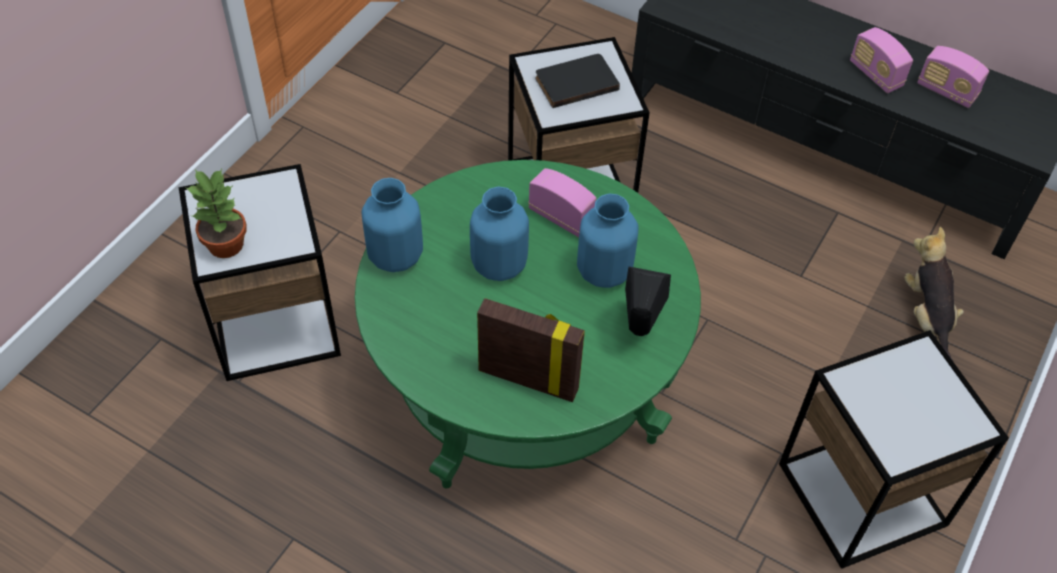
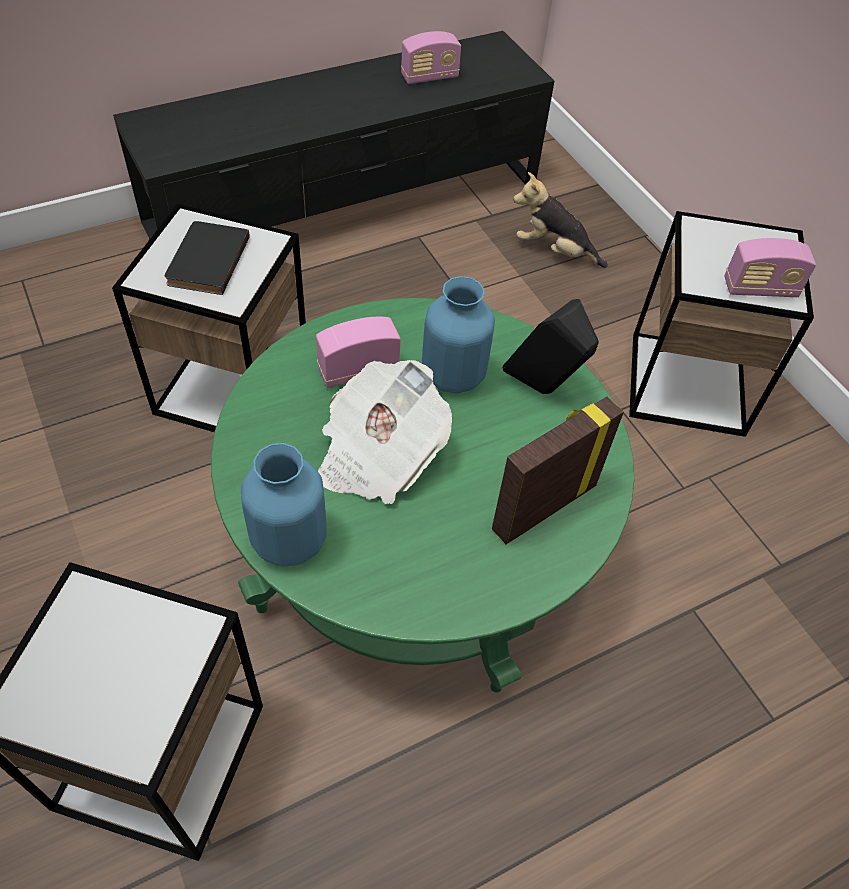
camera: 60 degrees left, 0 degrees up
potted plant [186,169,247,258] -> none
blue vase [470,187,529,281] -> newspaper [318,360,452,504]
radio [850,27,913,93] -> radio moved to [725,238,816,297]

